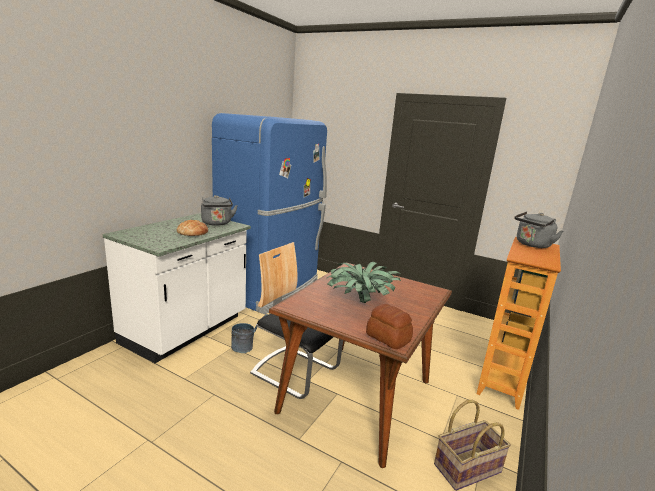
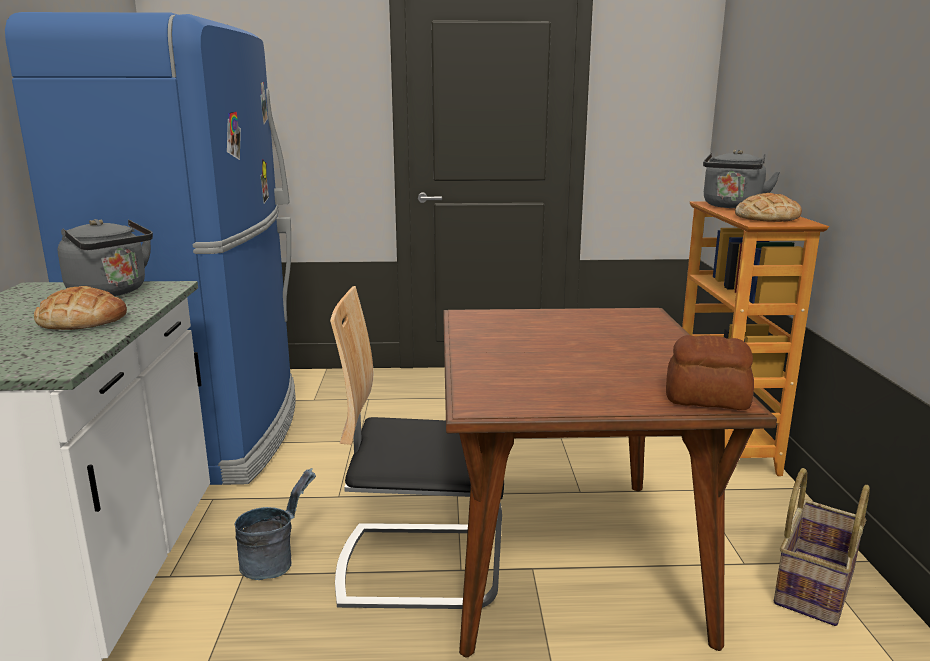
camera: 30 degrees left, 0 degrees up
potted plant [326,262,401,303] -> none
none -> bread [735,193,802,222]

